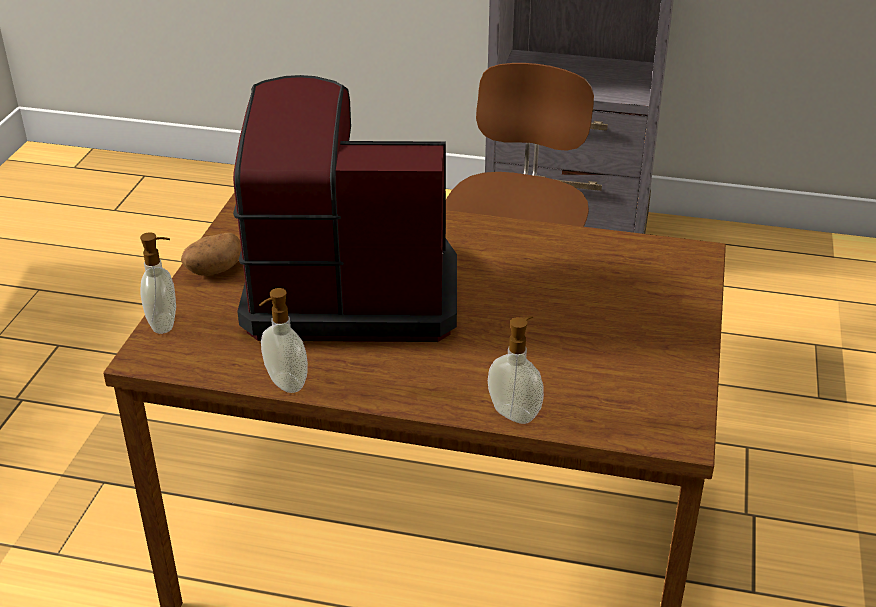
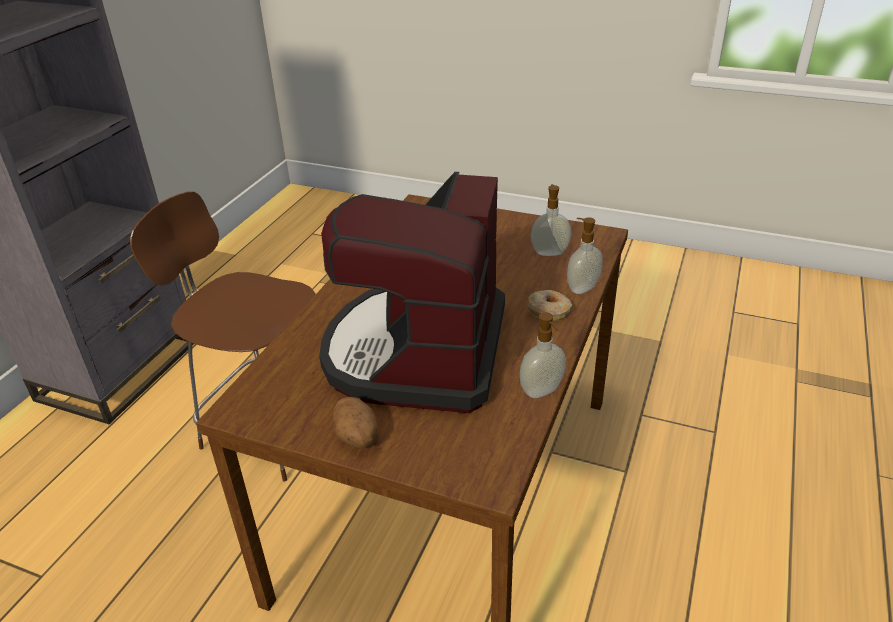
camera: 80 degrees left, 0 degrees up
soap dispenser [140,232,176,334] -> soap dispenser moved to [531,184,571,256]
none -> donut [527,290,572,321]

